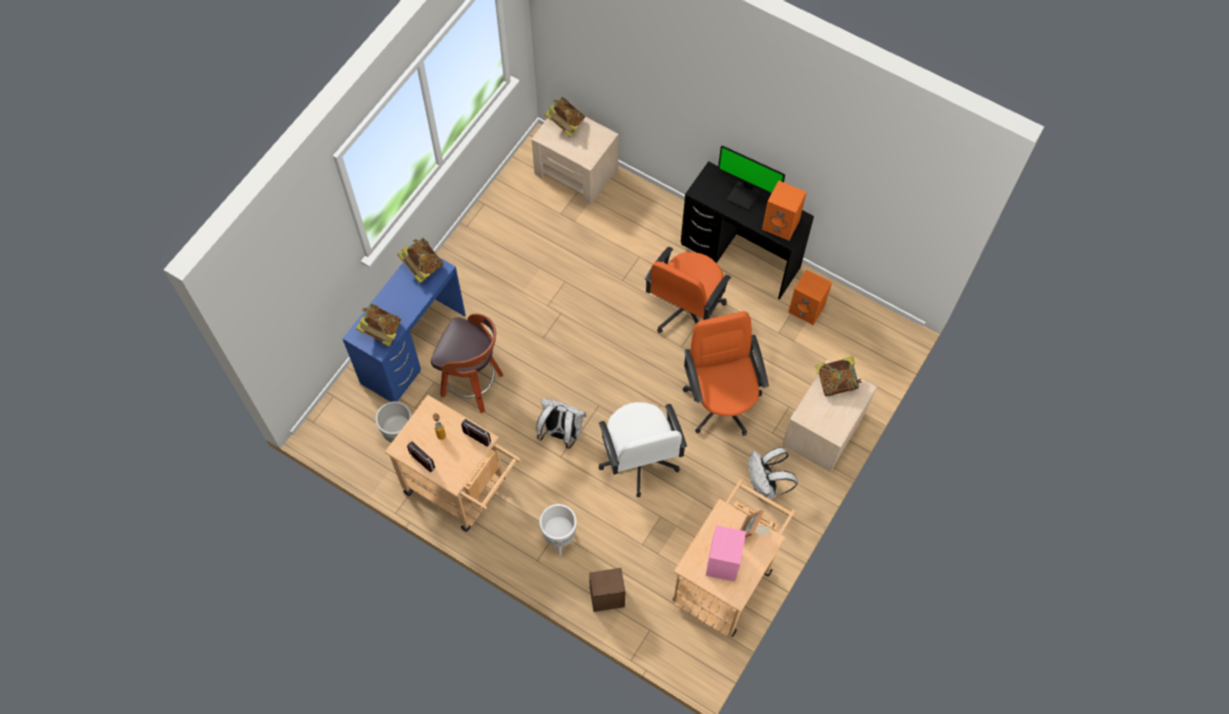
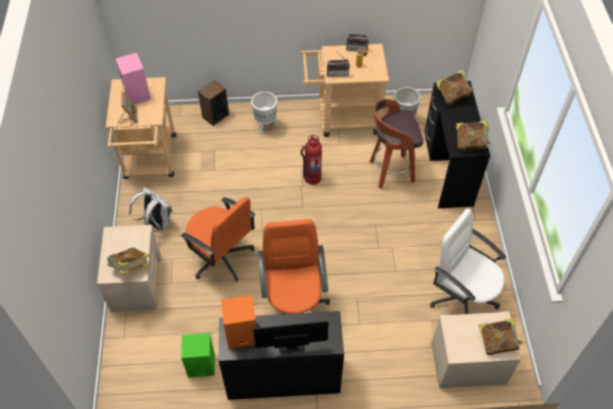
camera: 145 degrees right, 10 degrees down
blue desk [342,257,466,402] -> black desk [424,81,490,208]
white backpack [536,399,587,449] -> fire extinguisher [300,135,322,185]
white office chair [599,402,687,498] -> white office chair moved to [430,208,506,314]
orange speaker [788,269,832,325] -> green speaker [181,333,215,378]

